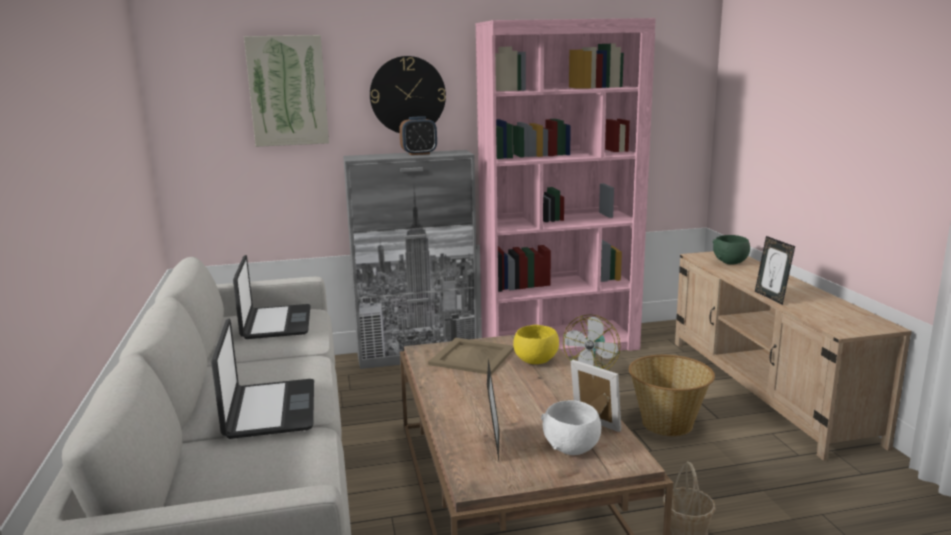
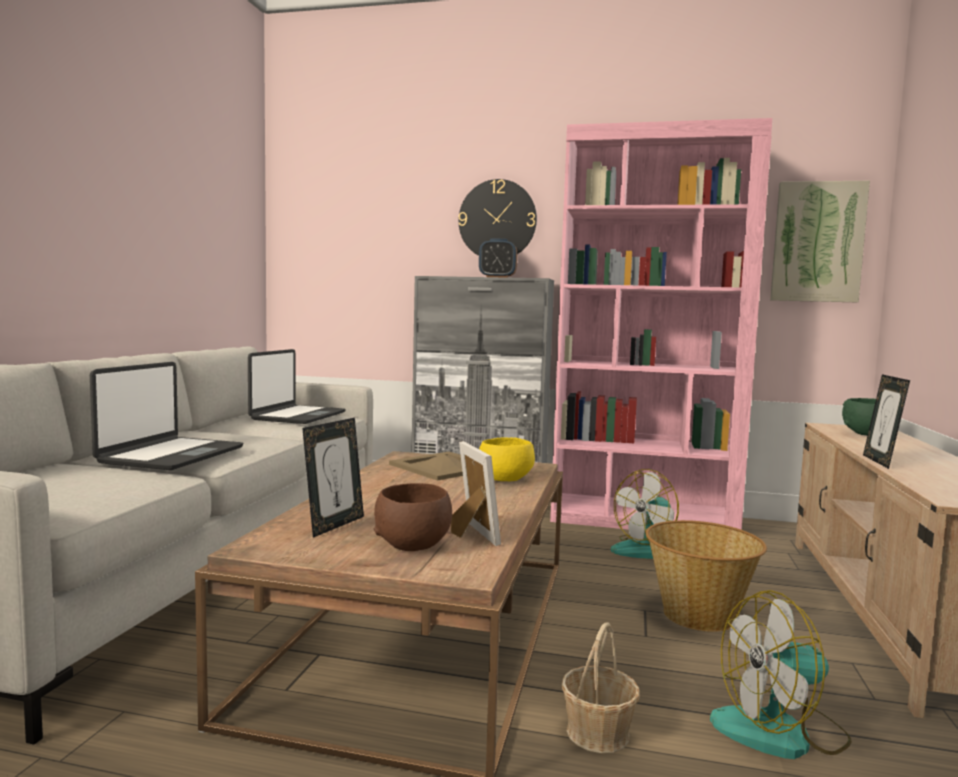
camera: 25 degrees right, 10 degrees down
picture [244,35,329,147] -> picture moved to [770,181,870,302]
white bowl [541,400,601,455] -> brown bowl [373,483,452,551]
none -> fan [710,590,852,759]

